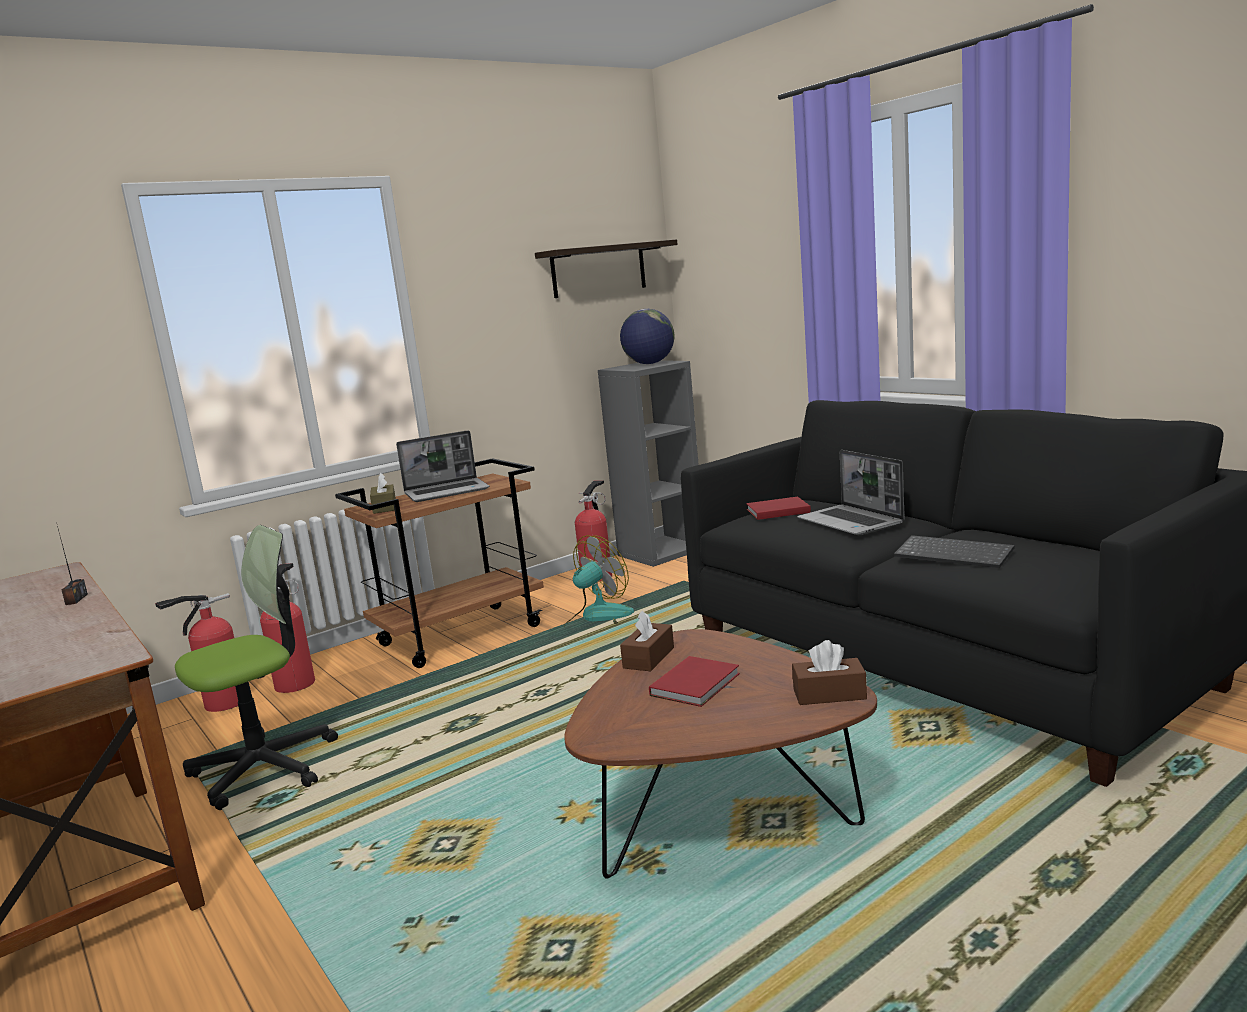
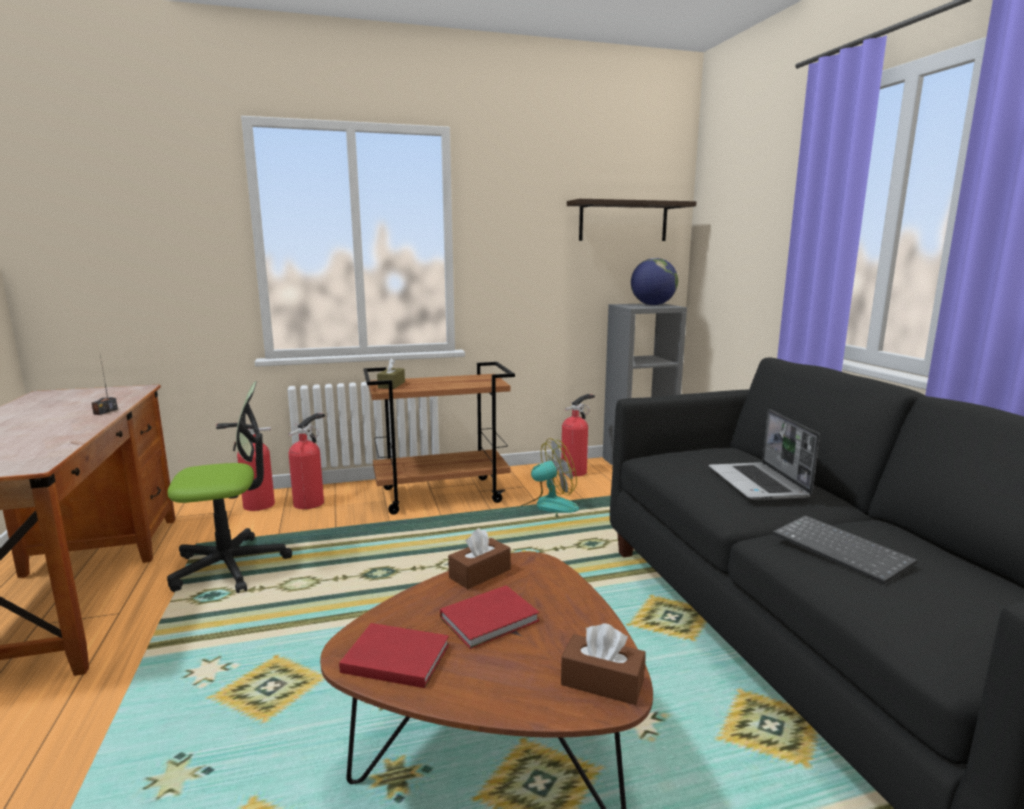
camera: 20 degrees right, 0 degrees up
laptop [396,430,490,502] -> none
red book [746,496,811,520] -> red book moved to [339,623,449,688]

